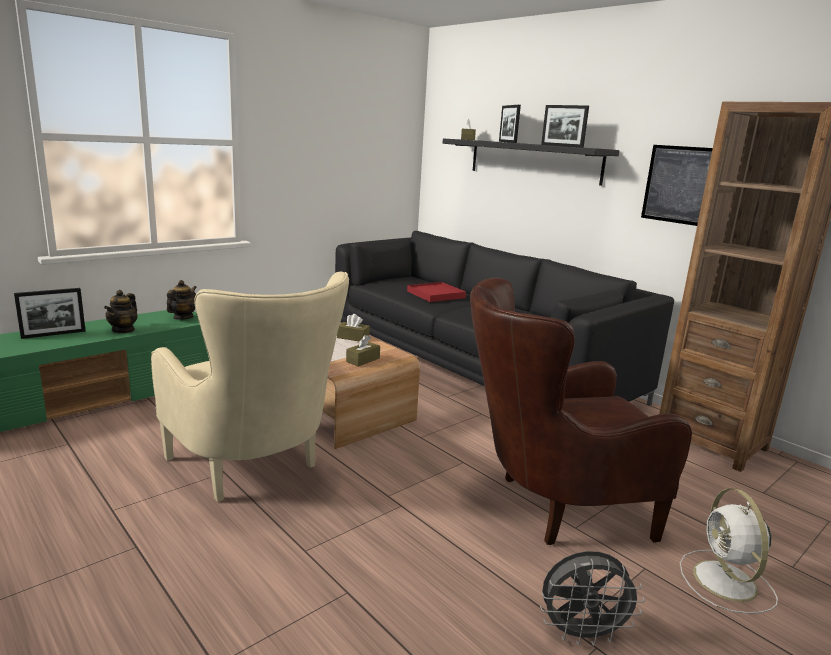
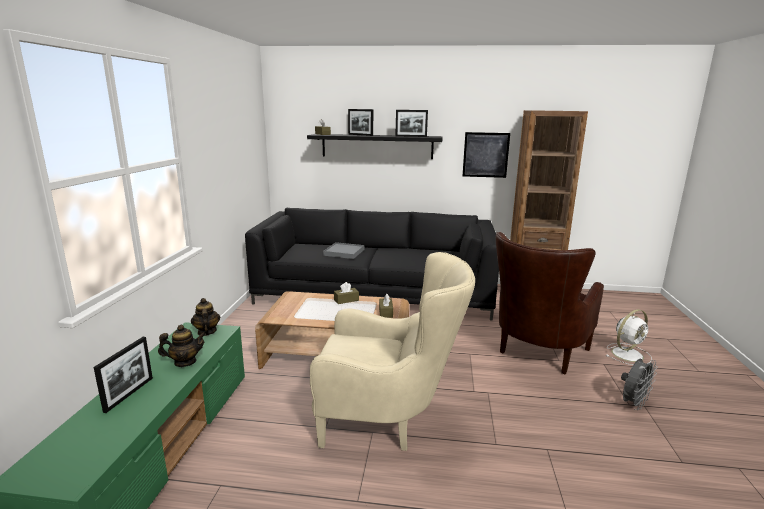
camera: 40 degrees left, 0 degrees up
teapot [104,290,137,333] -> teapot turned 75 degrees counterclockwise [158,325,206,367]
red tray [407,282,466,302] -> grey tray [323,242,364,259]
white fan [680,488,778,614] -> white fan turned 75 degrees counterclockwise [606,309,652,365]

